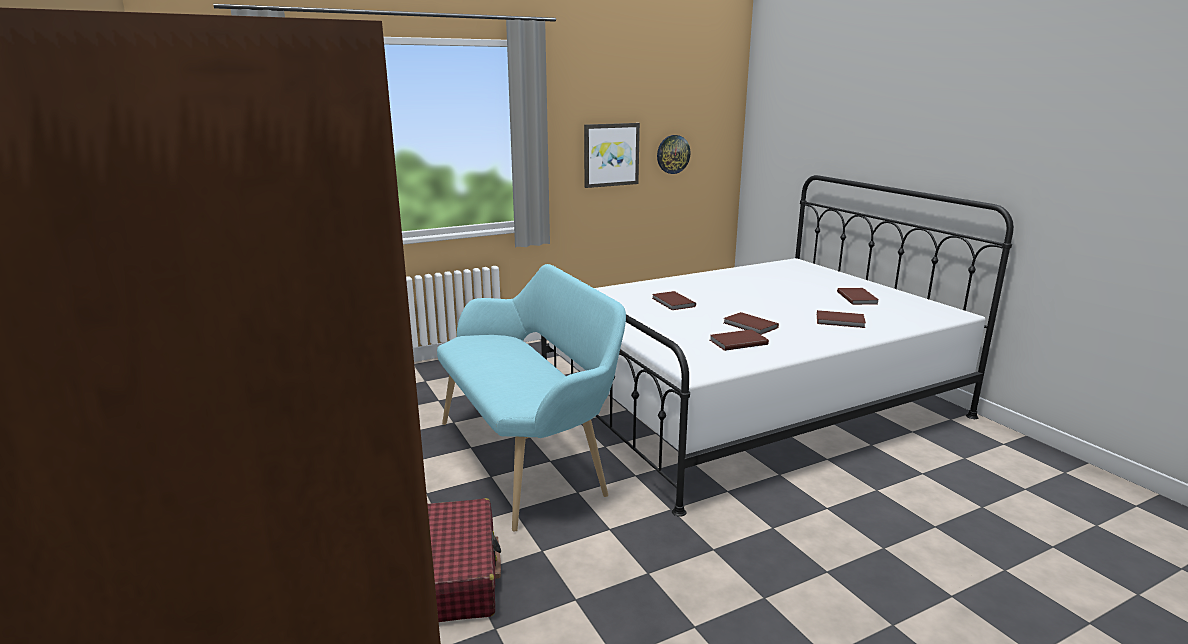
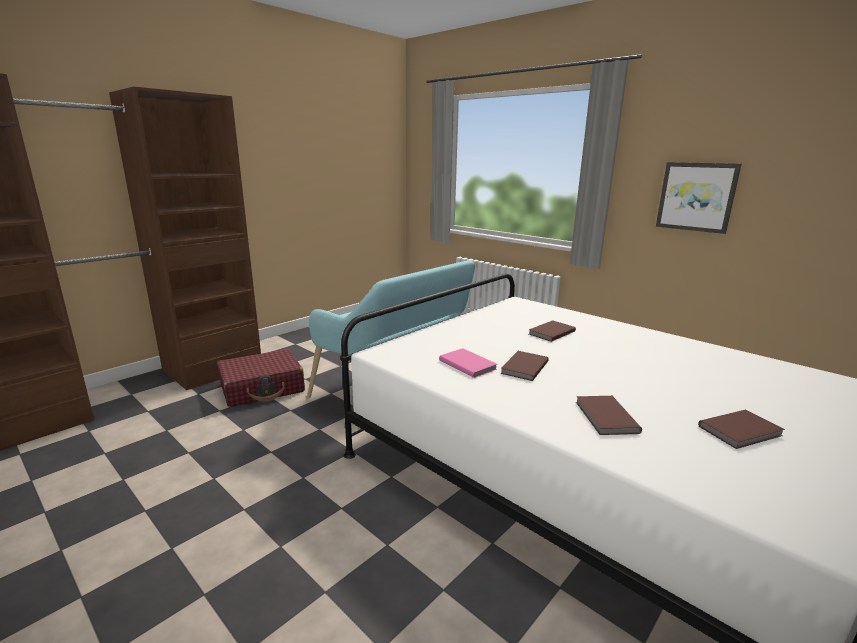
camera: 70 degrees right, 0 degrees up
wall clock [657,135,690,174] -> none
brown book [710,329,769,351] -> pink book [439,348,497,378]

